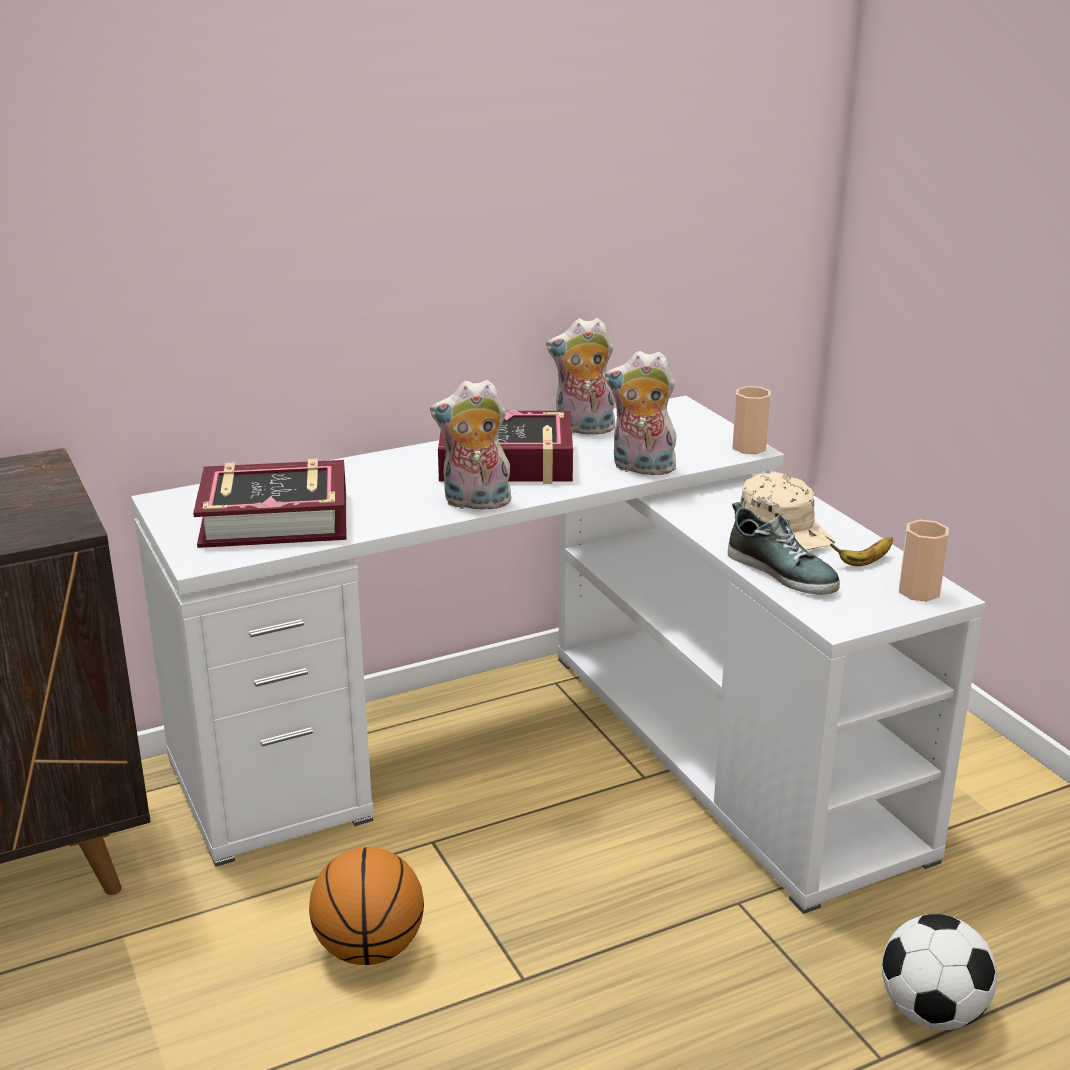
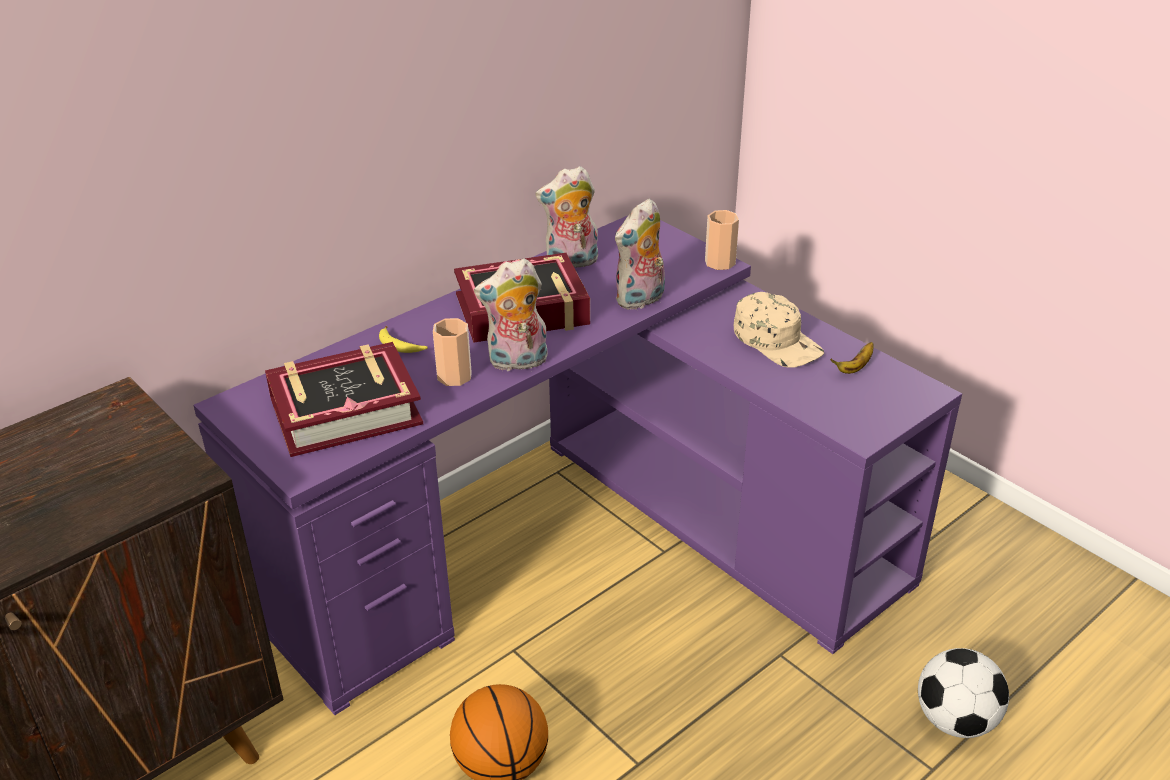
camera: 15 degrees left, 10 degrees up
white desk [131,396,985,914] -> purple desk [193,216,962,715]
plush toy [605,351,676,475] -> plush toy turned 45 degrees counterclockwise [615,199,665,310]
shoe [728,502,840,595] -> none
cup [899,520,949,601] -> cup moved to [433,318,472,386]
none -> banana [379,326,428,353]

